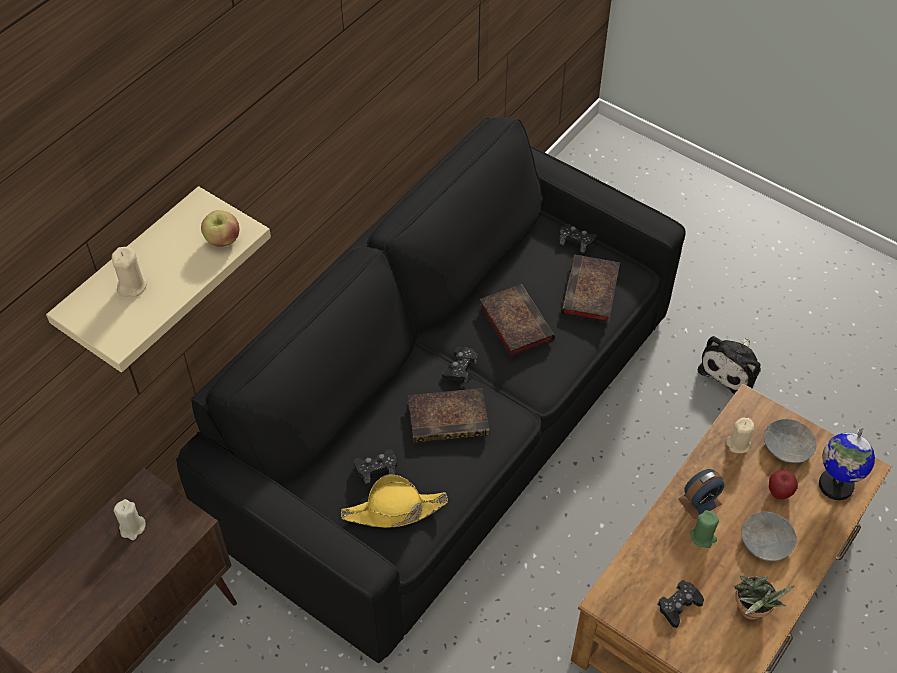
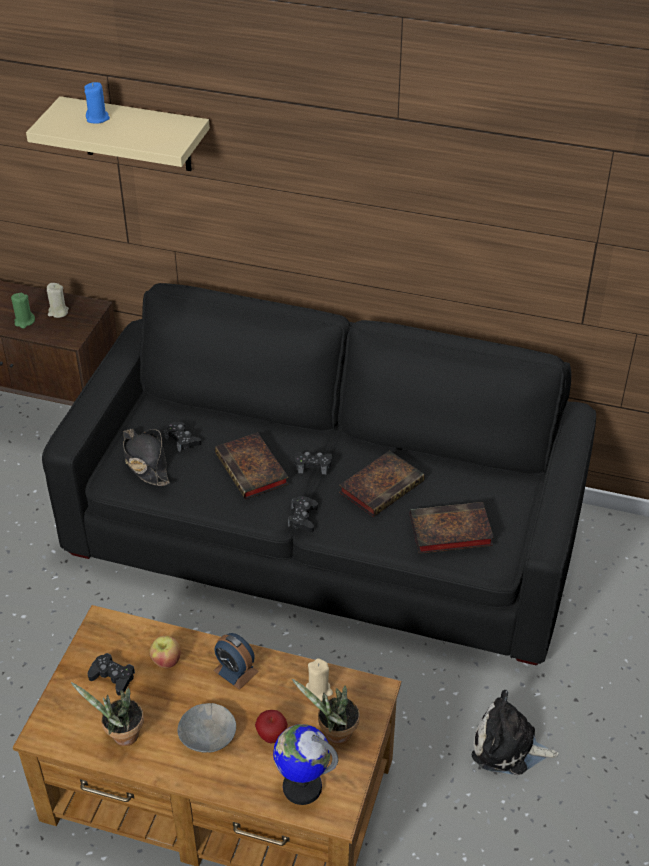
camera: 70 degrees right, 10 degrees down
beige candle [112,247,147,297] -> blue candle [84,82,110,124]
apple [201,210,239,247] -> apple moved to [149,636,181,668]
yellow hat [341,474,448,528] -> black hat [123,428,169,486]
black game controller [559,224,597,253] -> black game controller moved to [288,496,318,532]
green candle [690,510,719,548] -> green candle moved to [11,293,35,329]
grey bowl [764,419,816,463] -> potted plant [292,679,360,744]

